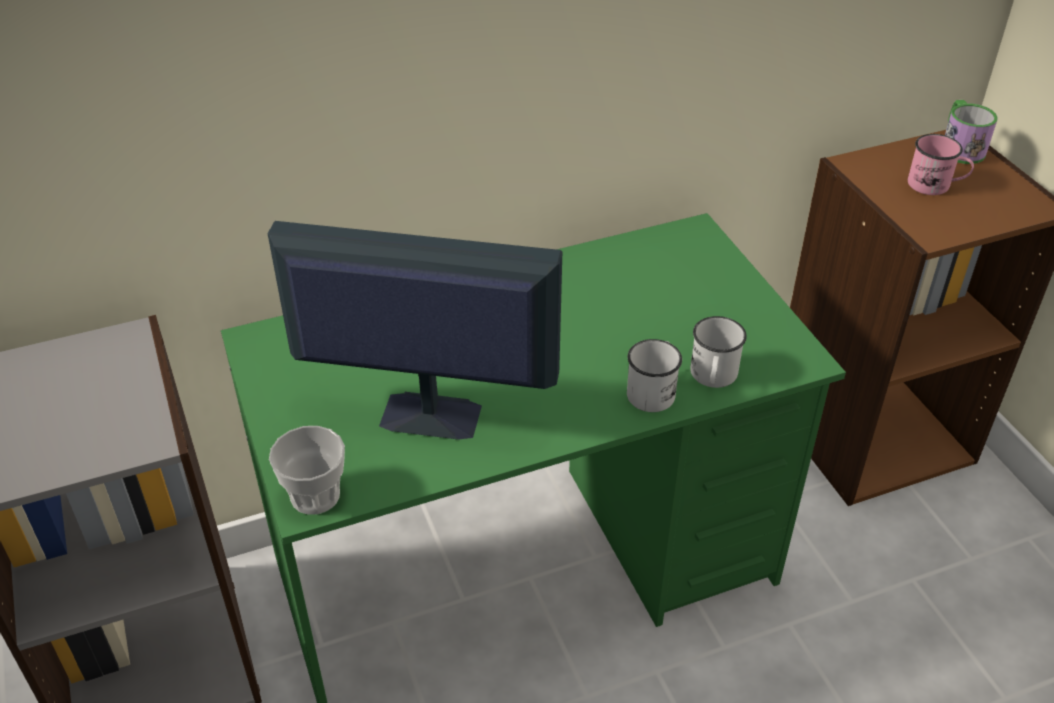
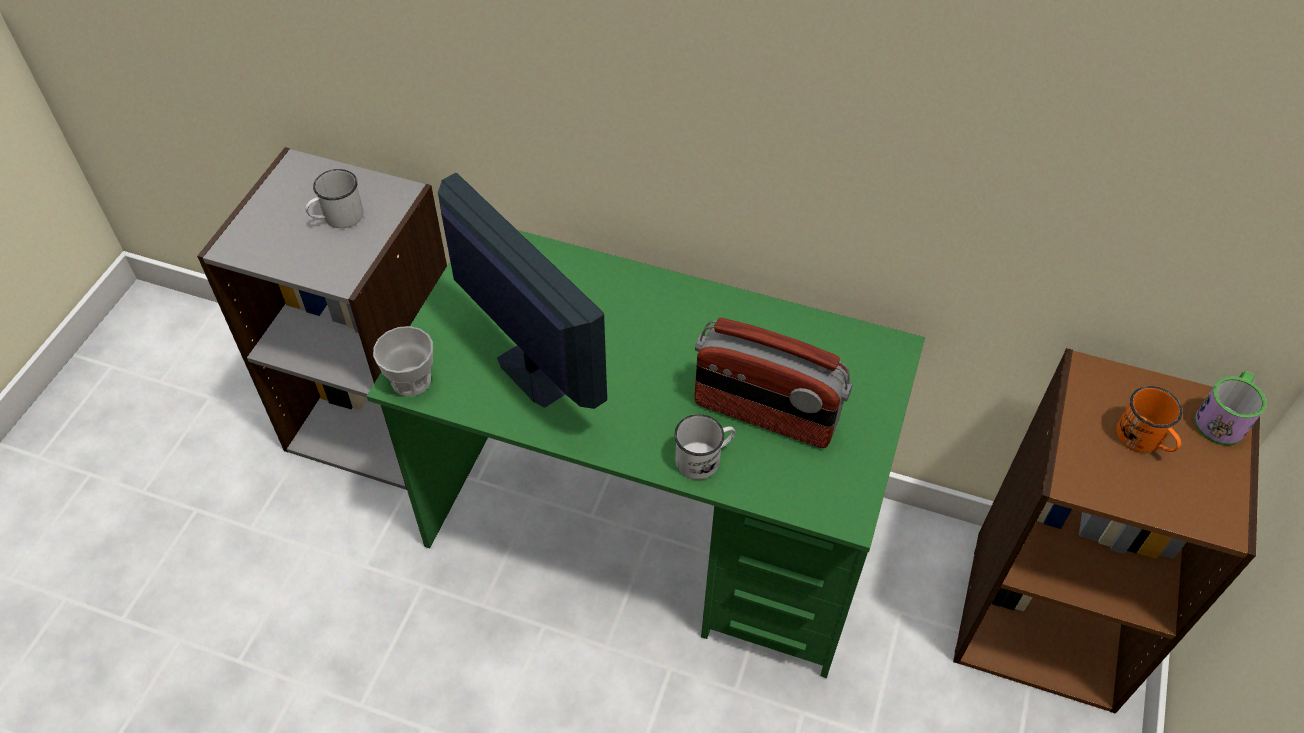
camera: 40 degrees right, 10 degrees up
white mug [690,316,747,388] -> white mug moved to [305,169,364,228]
pink mug [908,134,974,195] -> orange mug [1116,386,1182,453]
none -> radio [695,318,853,448]

